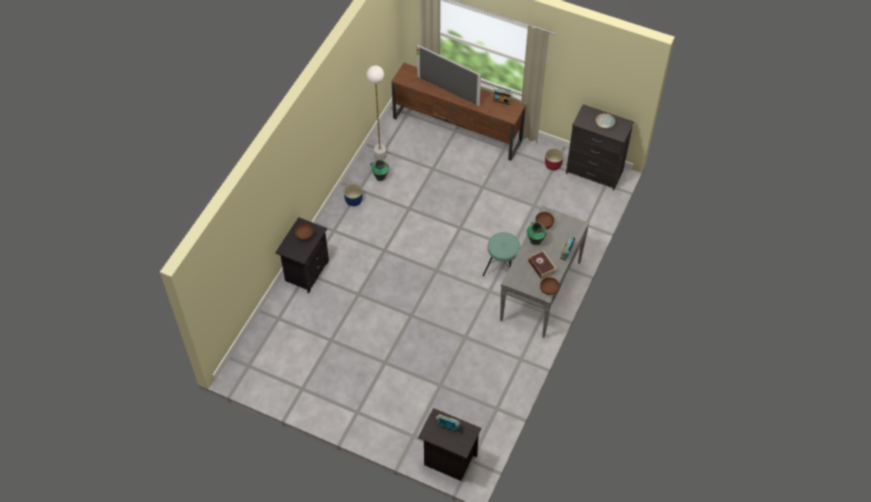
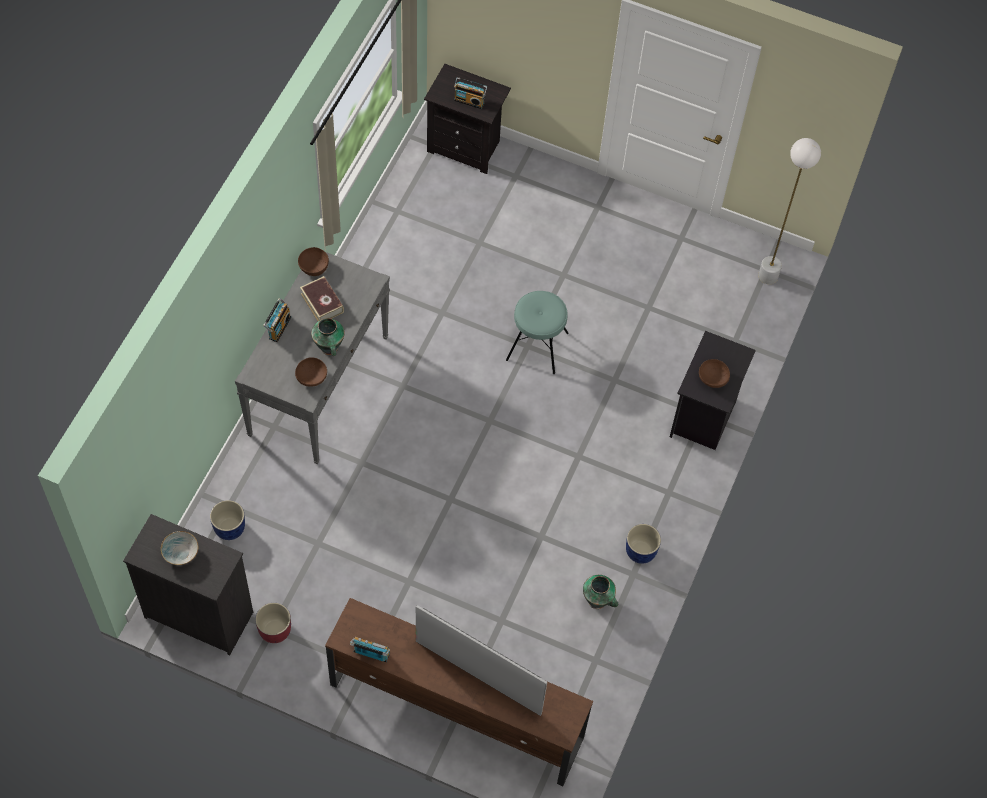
camera: 175 degrees right, 5 degrees up
white floor lamp [366,65,386,160] -> white floor lamp moved to [758,138,821,284]
turquoise stool [483,232,520,276] -> turquoise stool moved to [506,291,569,374]
none -> blue planter [210,500,245,540]

